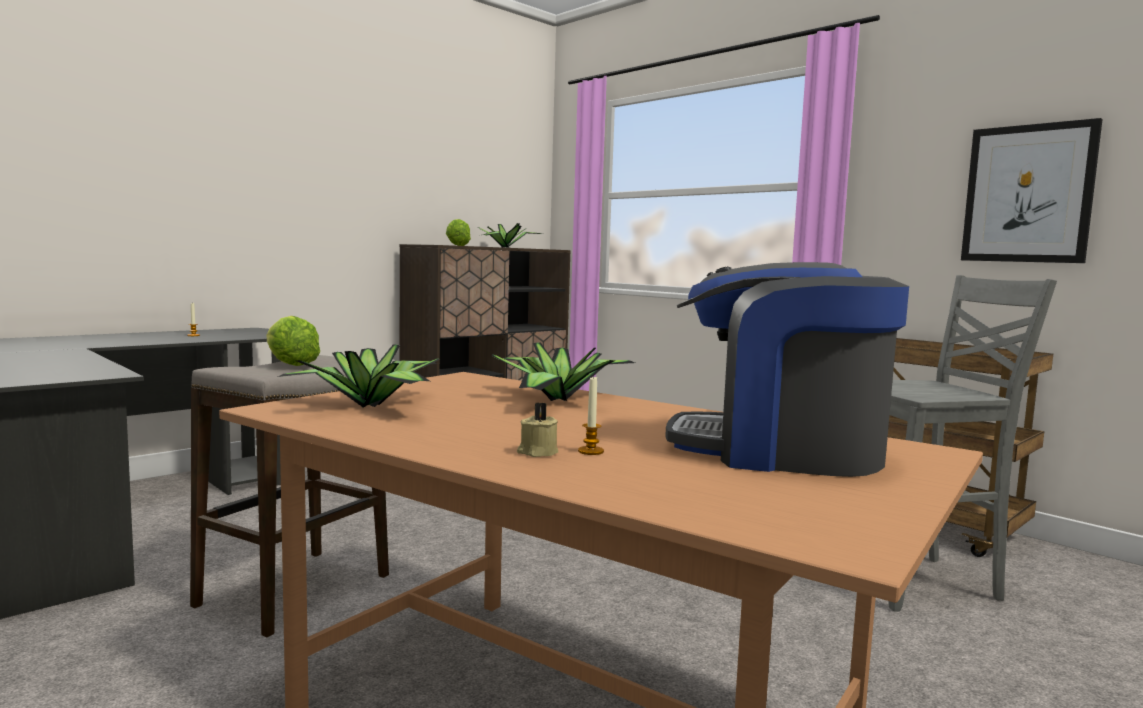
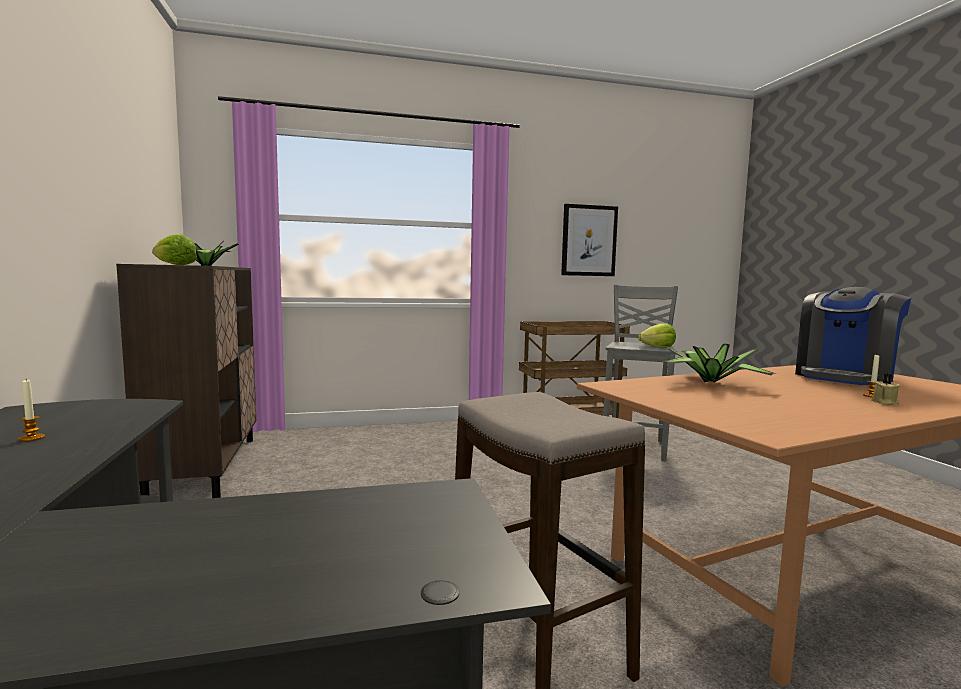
camera: 60 degrees left, 0 degrees up
lettuce [266,316,320,366] -> lettuce moved to [638,323,676,348]
potted plant [278,344,439,408] -> none

